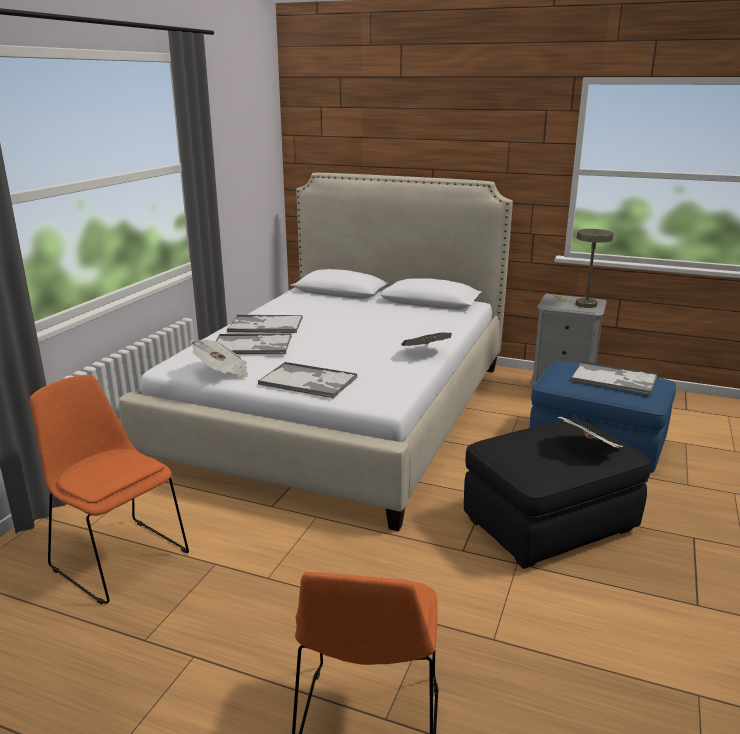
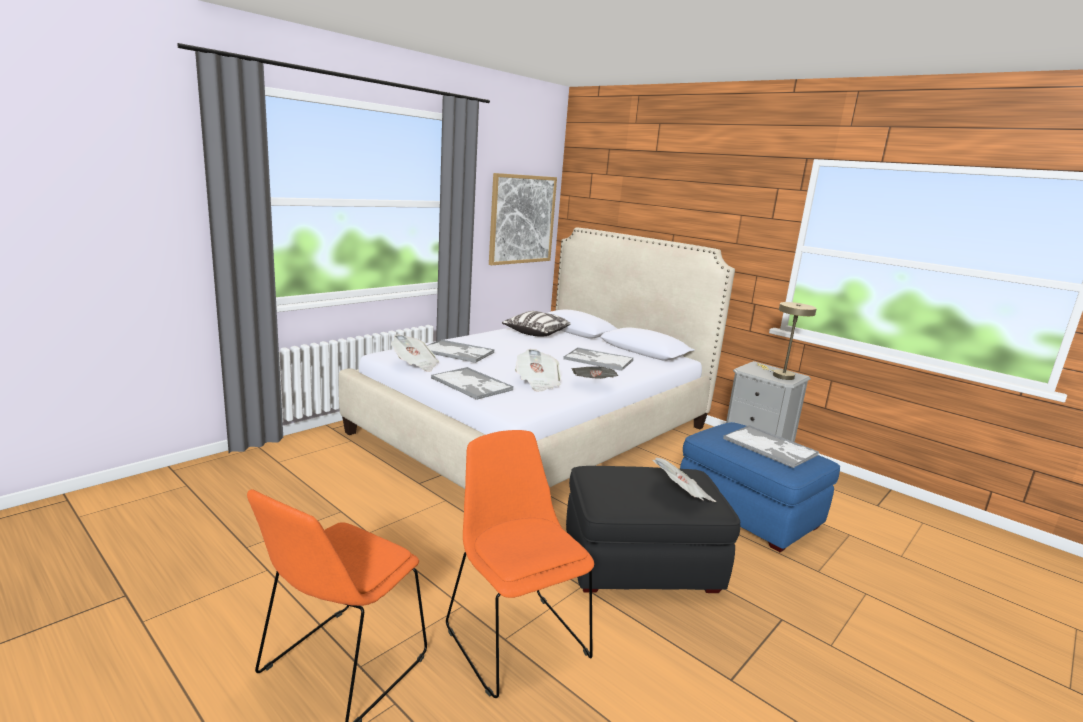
camera: 20 degrees right, 5 degrees down
orange chair [30,375,189,604] -> orange chair moved to [446,430,594,698]
tray [227,315,303,333] -> tray moved to [564,347,634,371]
none -> picture [489,173,557,265]
none -> pillow [502,311,571,337]
none -> newspaper [515,349,561,392]

